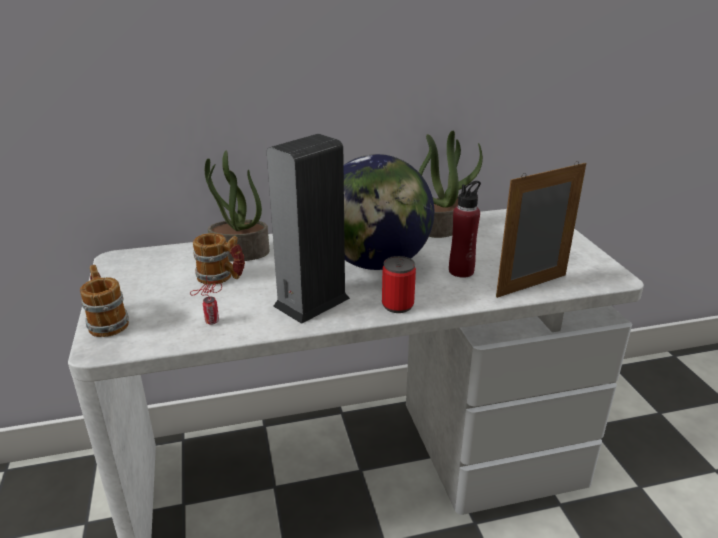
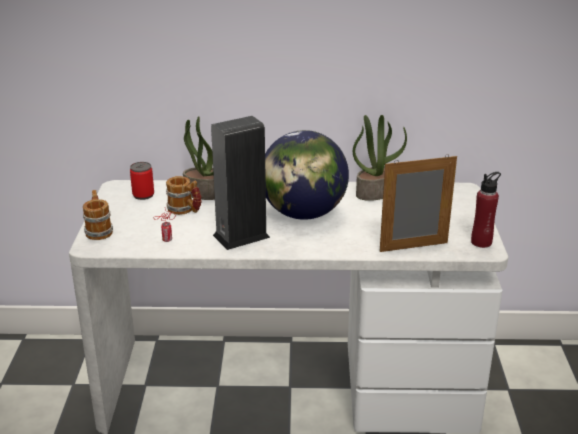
camera: 15 degrees right, 0 degrees up
can [382,256,416,313] -> can moved to [130,162,154,200]
red bottle [449,181,481,278] -> red bottle moved to [471,172,501,248]

